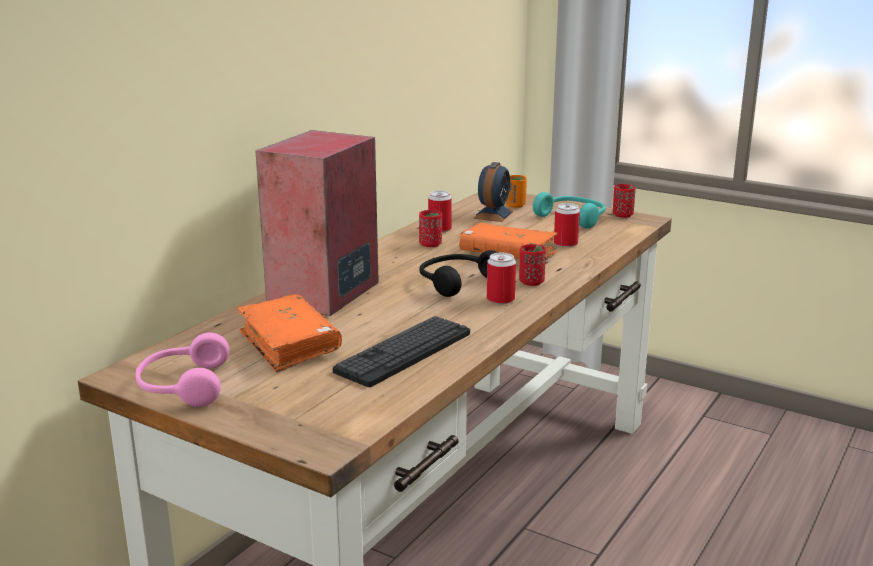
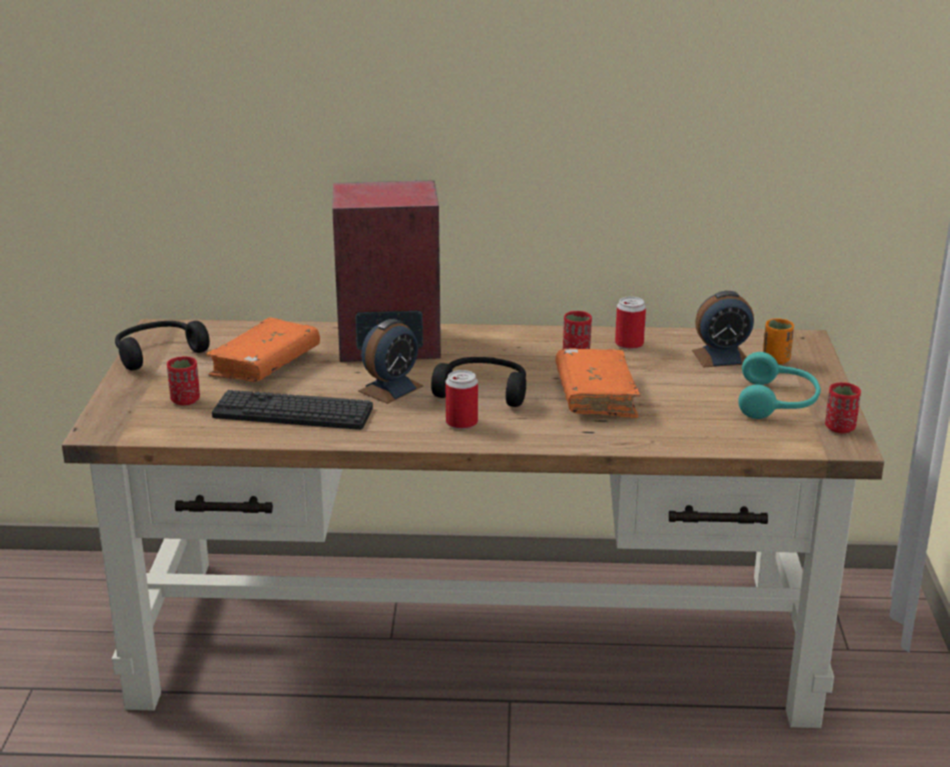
camera: 60 degrees right, 5 degrees up
pink headphones [136,333,229,407] -> black headphones [115,321,210,370]
red cup [519,244,546,286] -> red cup moved to [167,356,200,405]
can [554,203,580,247] -> none
none -> alarm clock [358,319,423,404]

